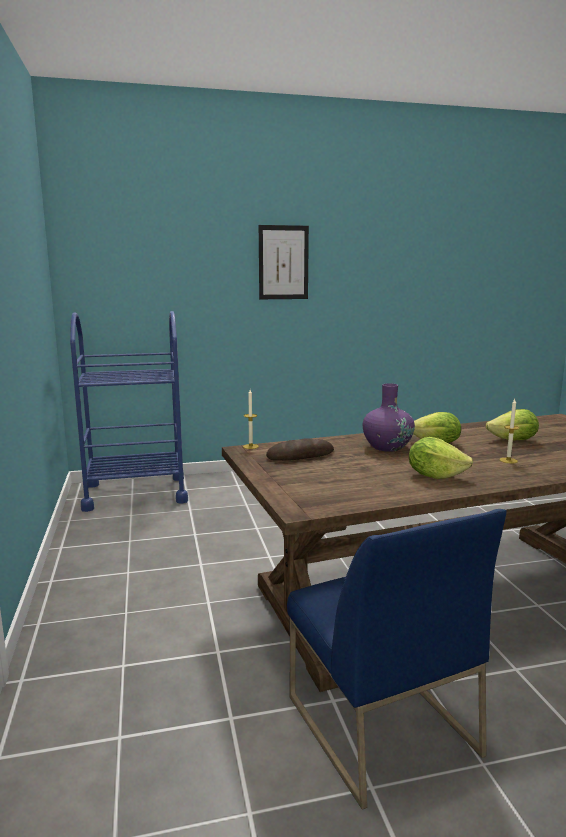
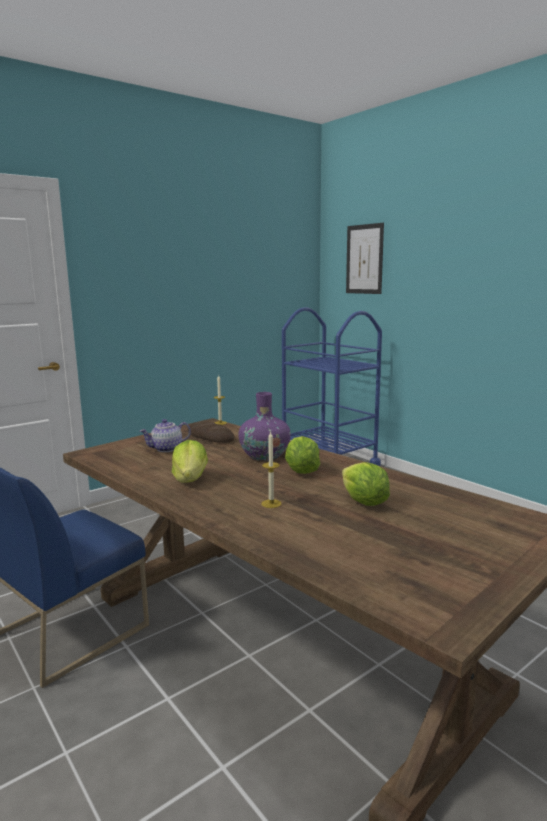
camera: 65 degrees right, 0 degrees up
picture [259,225,309,299] -> picture moved to [346,223,384,294]
none -> teapot [140,419,191,452]

